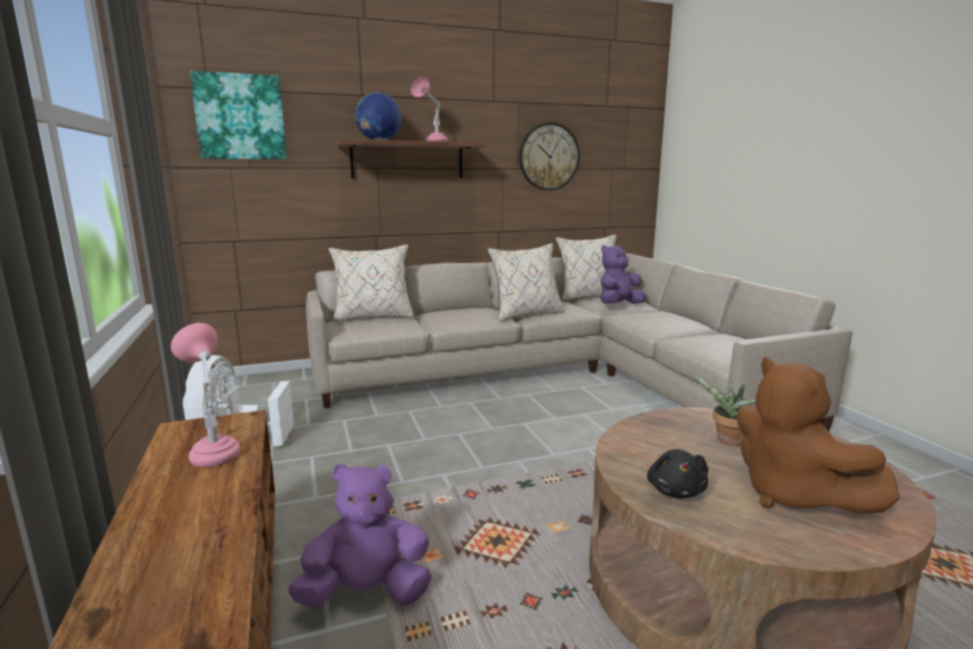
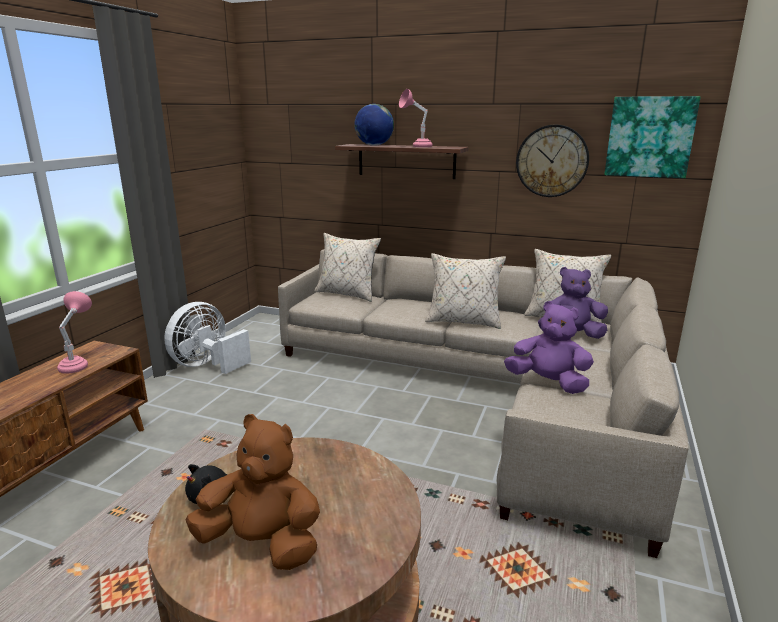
camera: 40 degrees right, 5 degrees up
picture [190,71,287,160] -> picture moved to [604,96,701,178]
purple plush toy [288,463,431,608] -> purple plush toy moved to [504,301,594,394]
potted plant [692,374,756,446] -> none
brown plush toy [736,357,900,514] -> brown plush toy turned 90 degrees clockwise [186,414,320,570]

